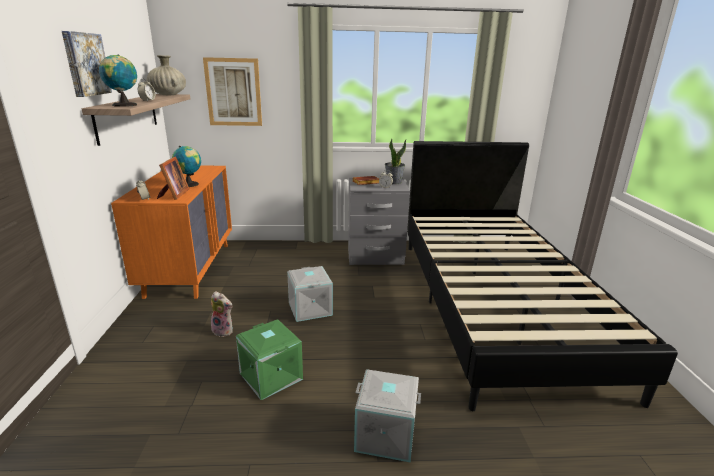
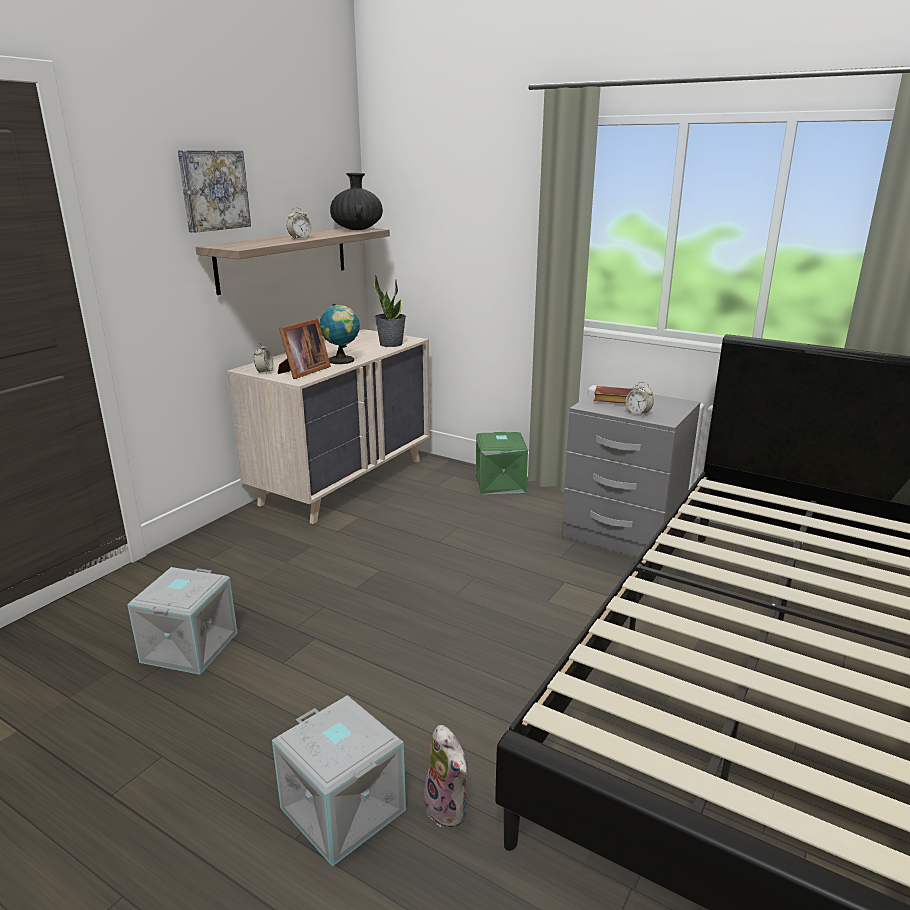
camera: 35 degrees right, 0 degrees up
globe [99,55,137,107] -> none
orange dresser [111,166,232,299] -> beige dresser [227,329,430,524]
beige vase [146,55,186,95] -> black vase [330,173,383,230]
picture [203,57,262,126] -> none
plush toy [211,291,233,337] -> plush toy moved to [424,725,468,827]
green storage box [236,319,303,400] -> green storage box moved to [476,432,528,494]
grey storage box [287,266,333,322] -> grey storage box moved to [127,567,238,675]
potted plant [385,139,406,185] -> potted plant moved to [374,275,406,347]

